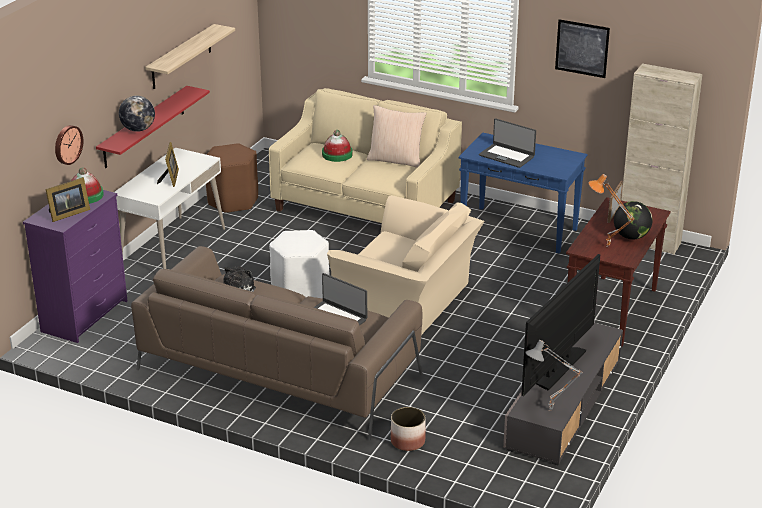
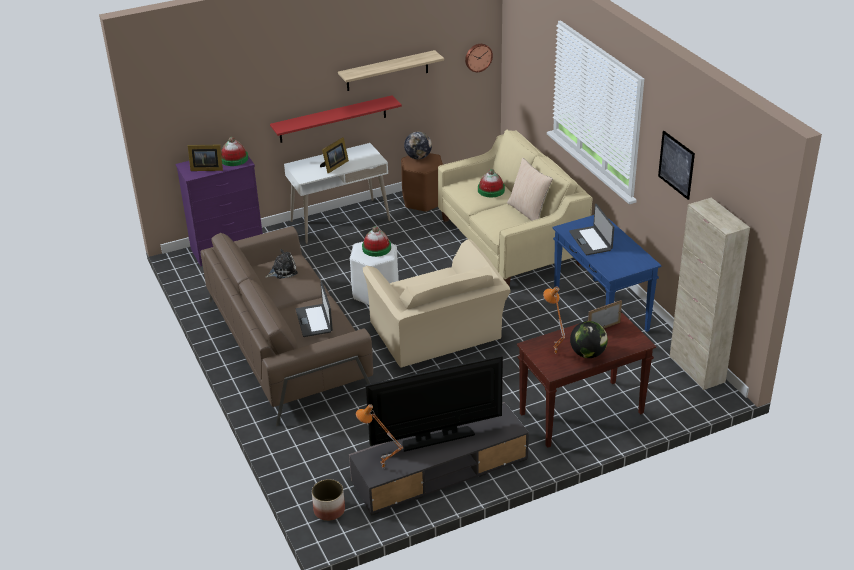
camera: 40 degrees right, 5 degrees up
wall clock [55,125,83,165] -> wall clock moved to [465,44,493,72]
globe [119,95,155,132] -> globe moved to [404,132,432,159]
planter [391,407,426,451] -> planter moved to [312,479,345,521]
grey table lamp [525,340,583,411] -> orange table lamp [356,404,403,469]
none -> hat [362,226,391,257]

